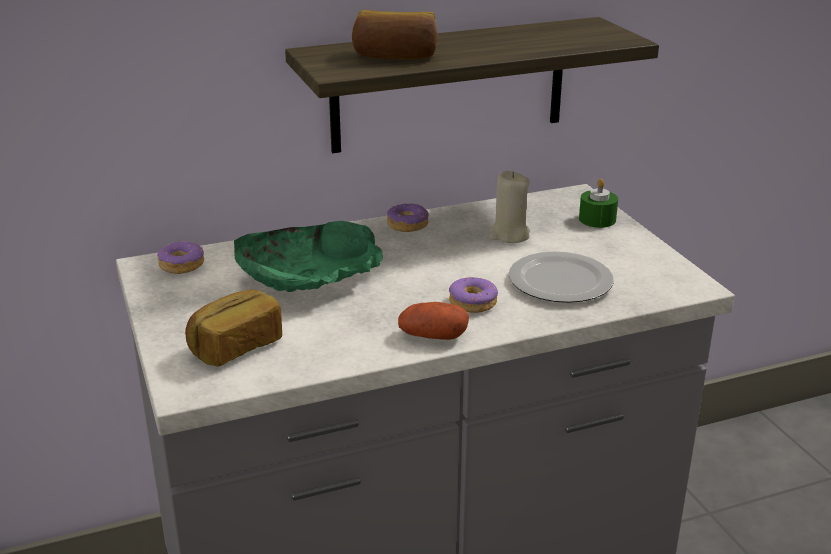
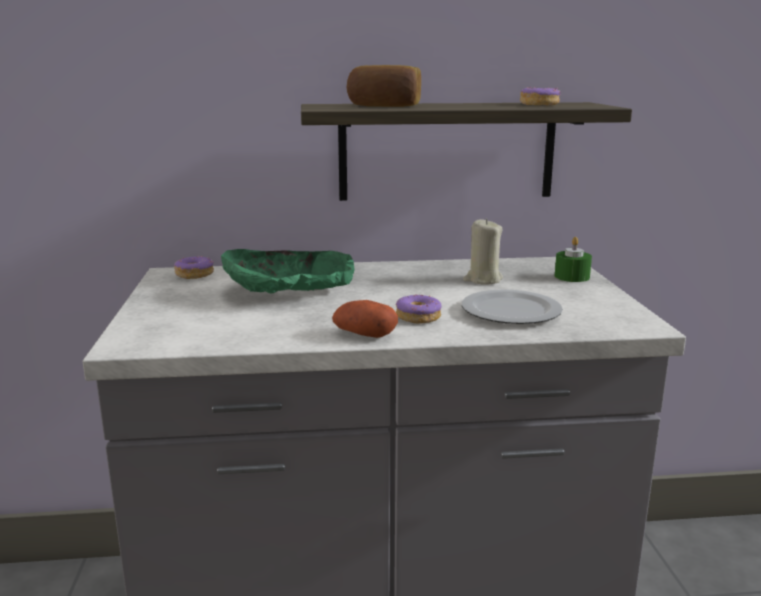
camera: 15 degrees right, 10 degrees down
bread [185,290,282,367] -> none
donut [387,203,429,232] -> donut moved to [520,87,560,105]

